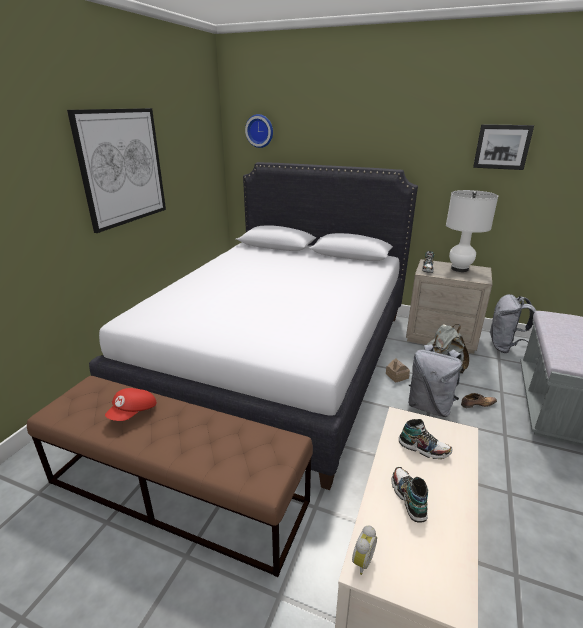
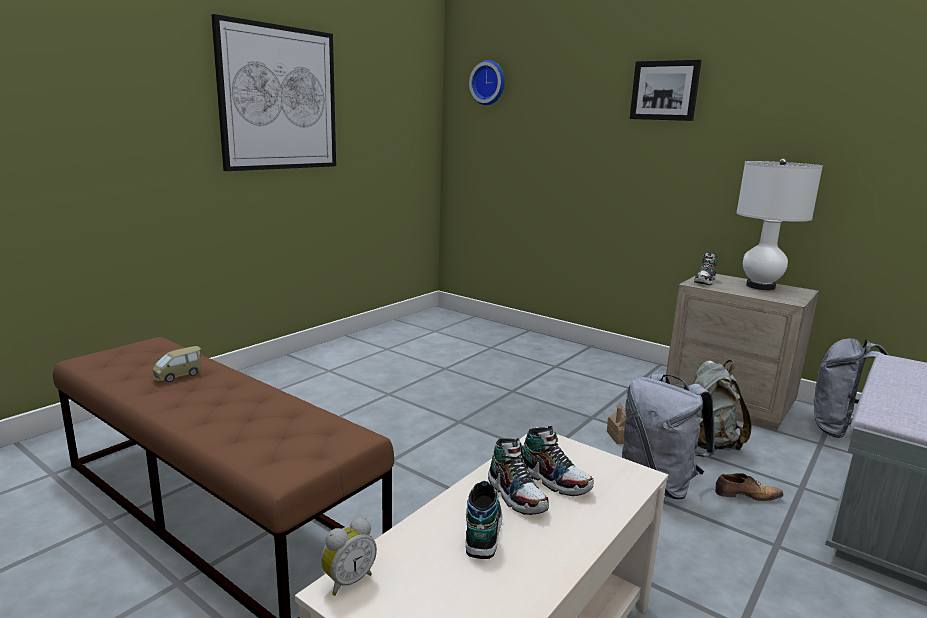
camera: 15 degrees right, 10 degrees down
white bed [89,162,418,490] -> none
red cap [105,388,157,421] -> toy car [153,346,202,383]
picture [473,124,534,170] -> picture moved to [630,60,702,121]
none -> shoe [488,438,549,515]

